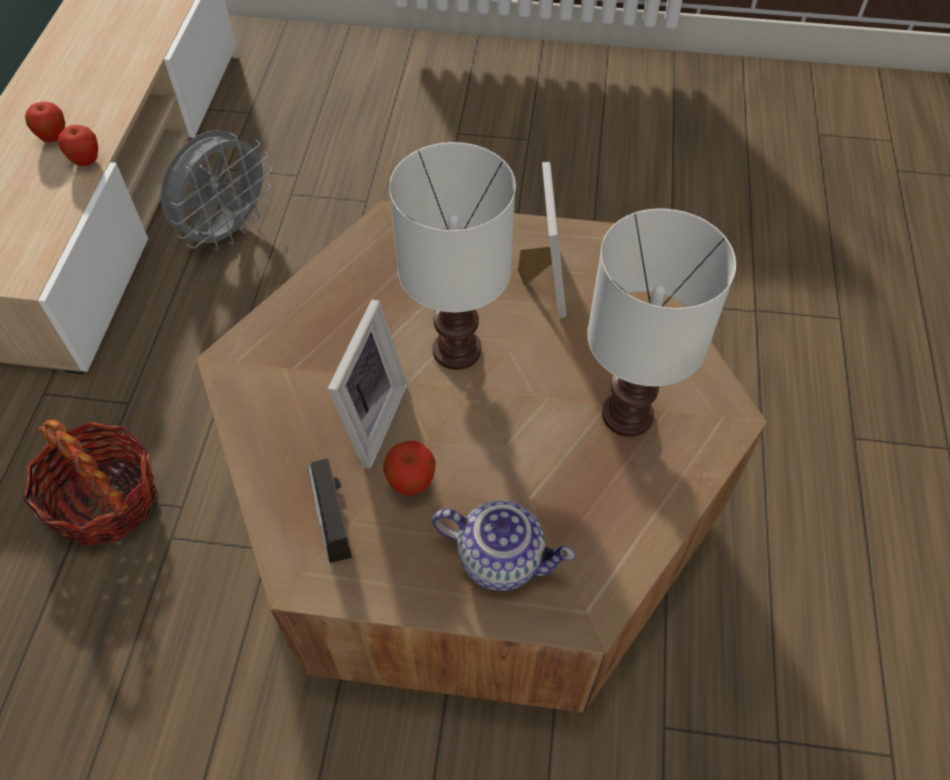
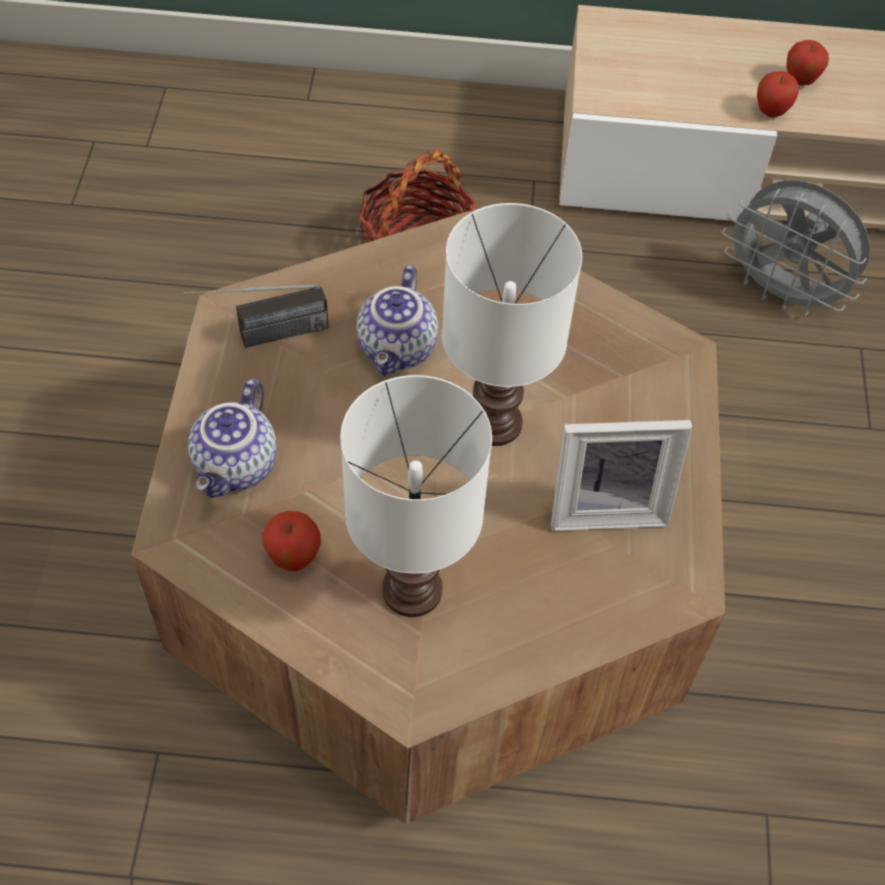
camera: 85 degrees right, 0 degrees up
picture frame [328,299,408,469] -> teapot [357,265,438,376]
apple [383,441,436,495] -> apple moved to [262,511,321,571]

